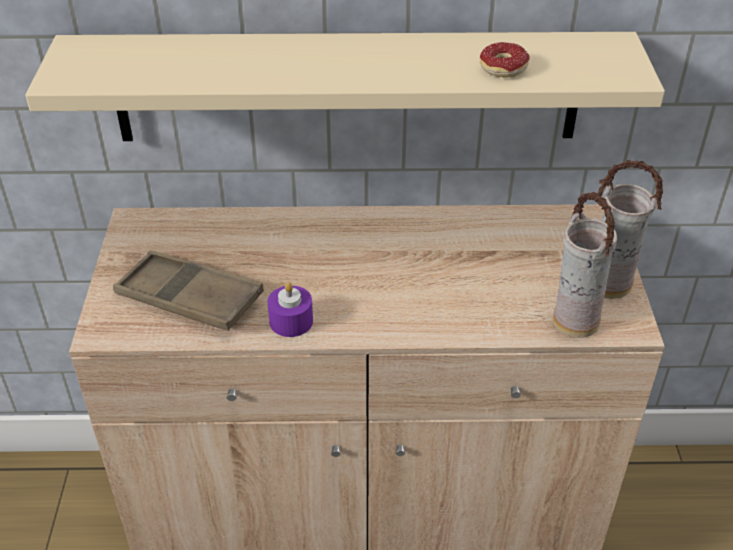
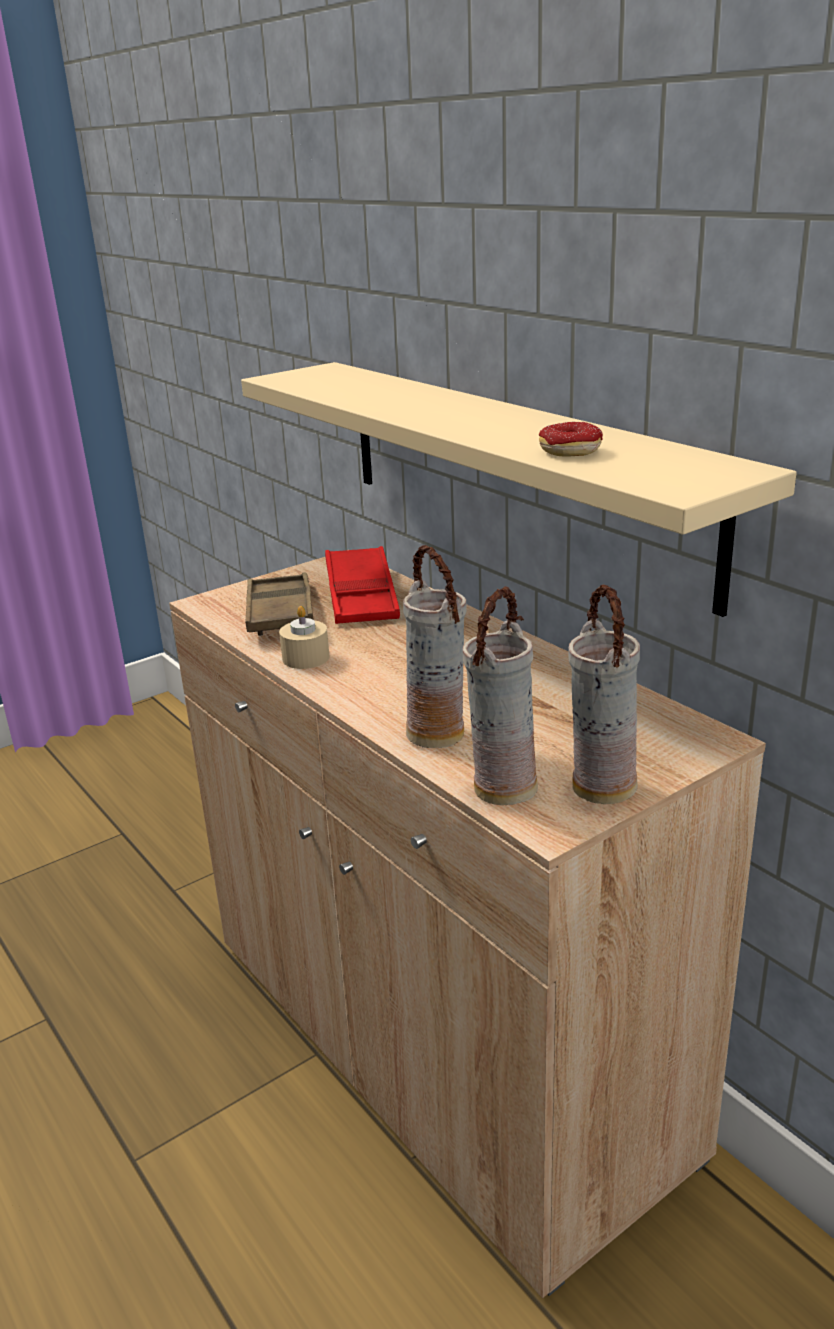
camera: 55 degrees right, 15 degrees down
purple candle [268,282,313,337] -> beige candle [279,606,330,669]
none -> red tray [325,546,400,624]
none -> vase [403,545,467,748]

